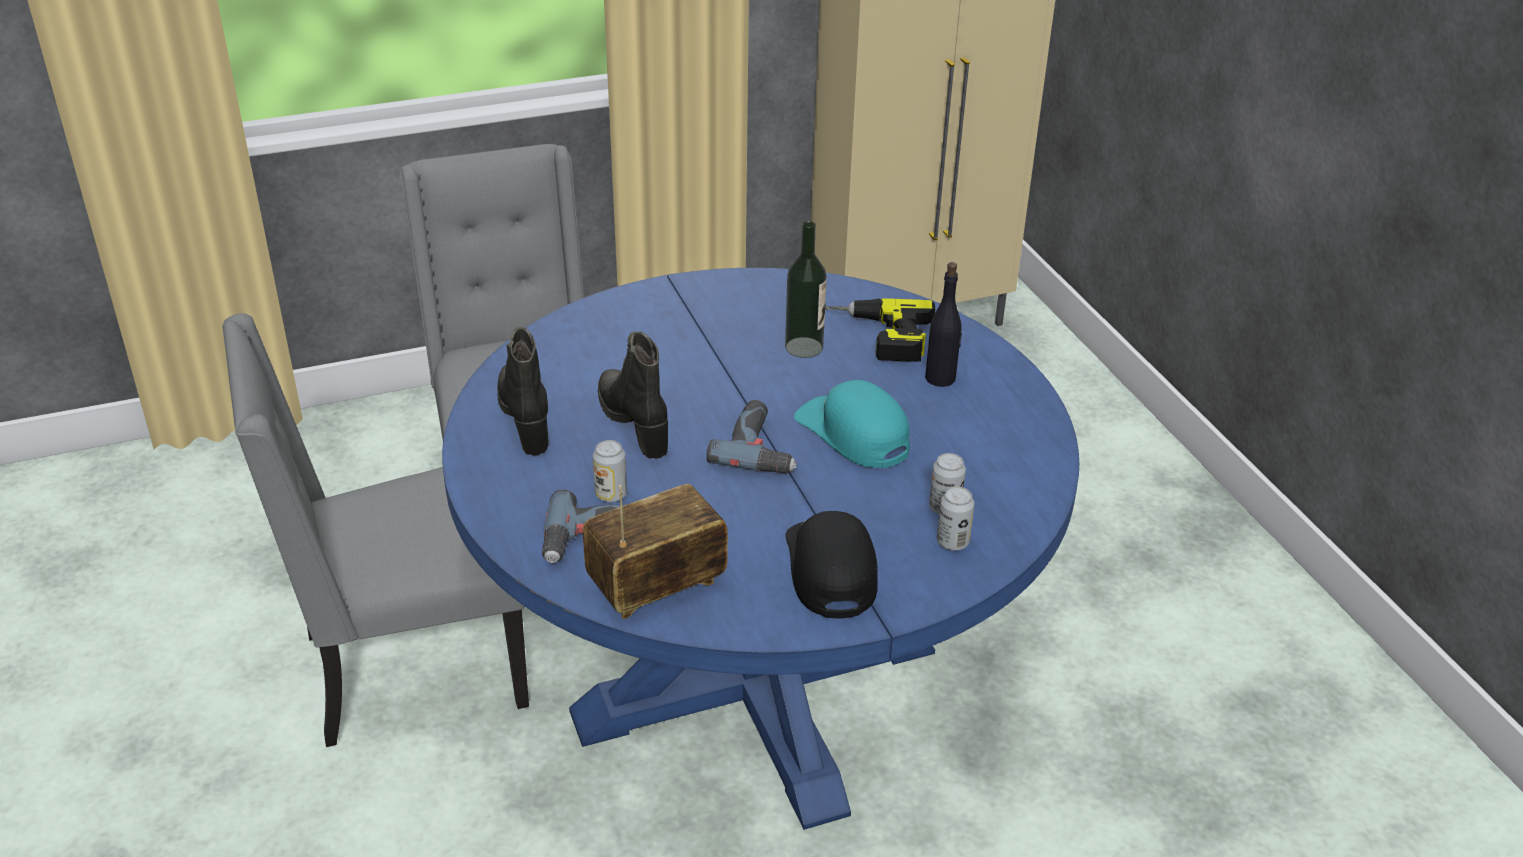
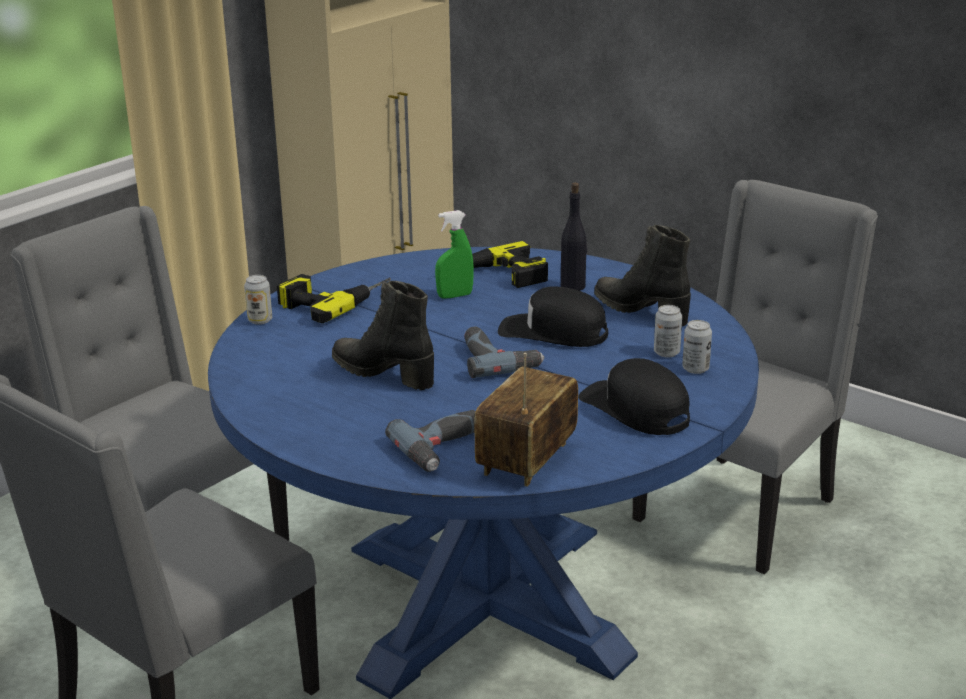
camera: 30 degrees left, 10 degrees down
black boot [497,327,548,455] -> black boot moved to [594,225,691,326]
can [593,440,627,502] -> can moved to [244,275,272,325]
bottle [785,221,827,358] -> green spray bottle [435,210,474,299]
turquoise cap [794,380,910,468] -> black cap [498,286,608,347]
none -> power drill [277,274,391,323]
none -> grey chair [633,180,878,574]

